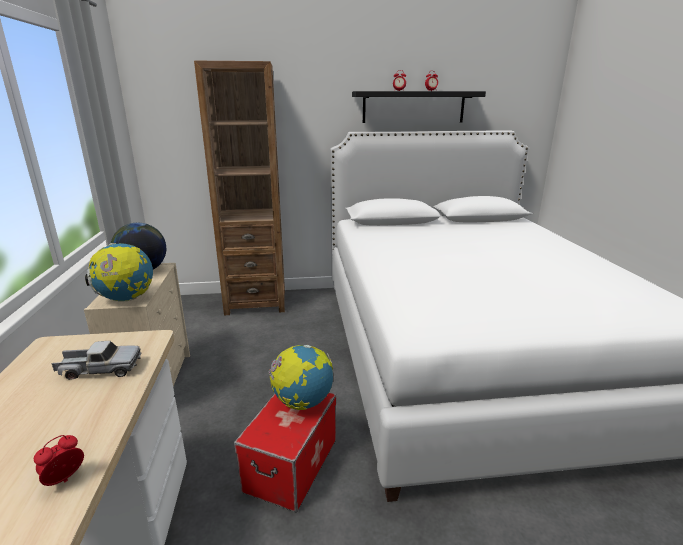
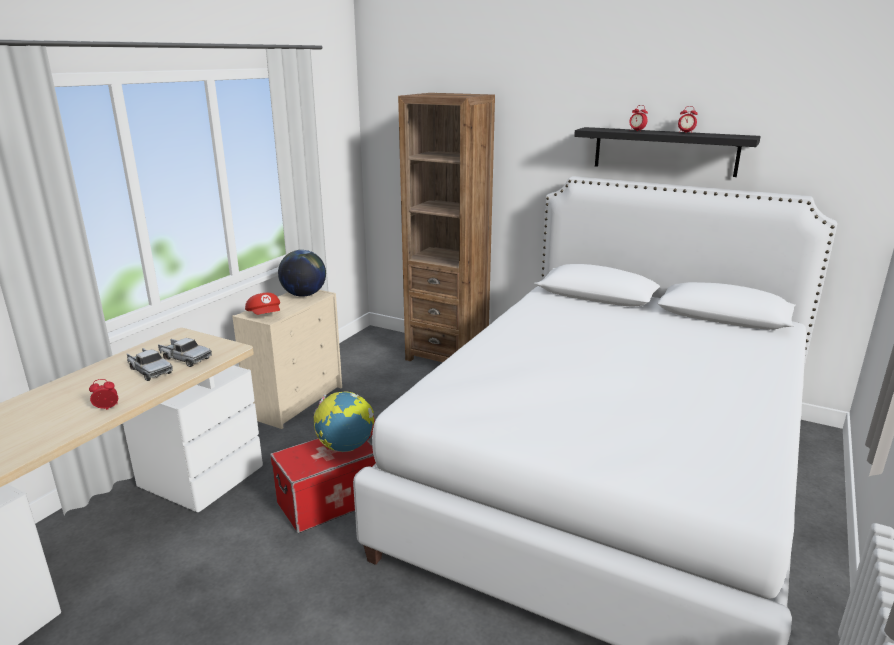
camera: 35 degrees right, 0 degrees up
globe [85,243,153,302] -> red cap [245,293,280,315]
none -> toy truck [126,348,173,381]

